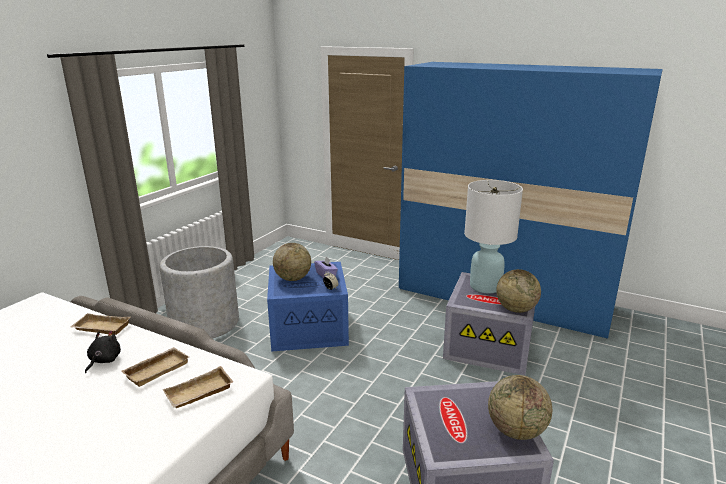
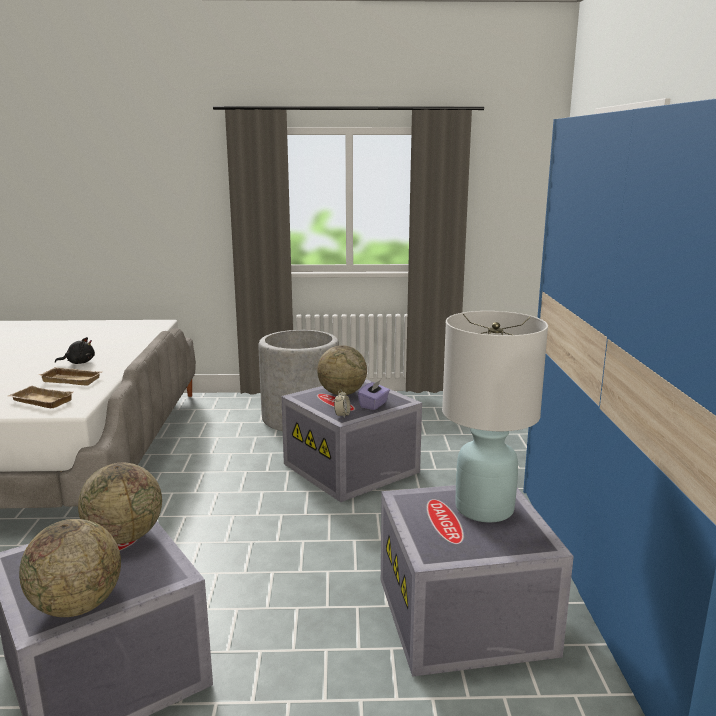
camera: 60 degrees right, 5 degrees down
beige tray [71,313,130,335] -> none
blue storage box [267,262,349,352] -> grey storage box [281,379,422,502]
globe [496,269,541,313] -> globe moved to [78,463,162,544]

